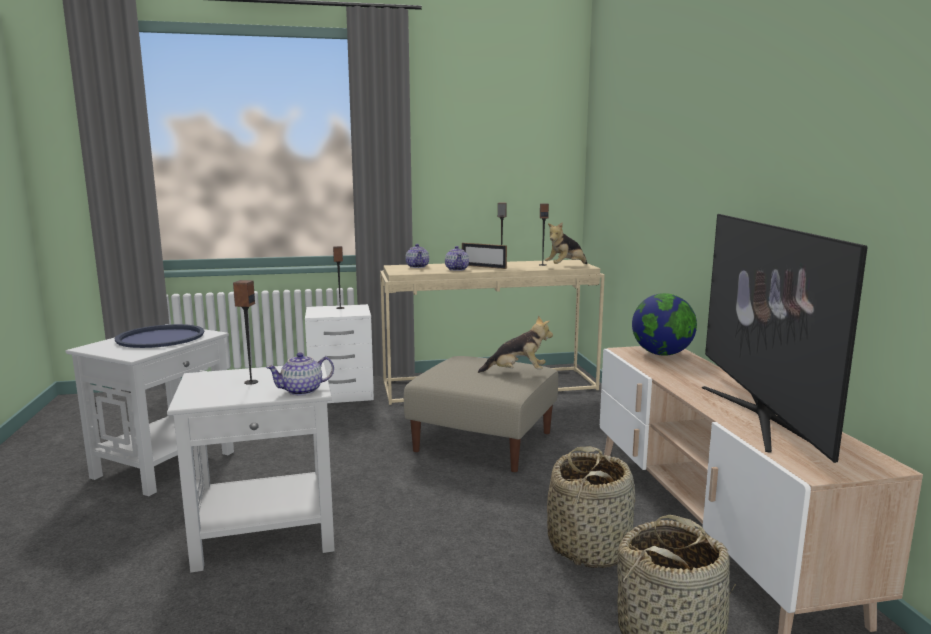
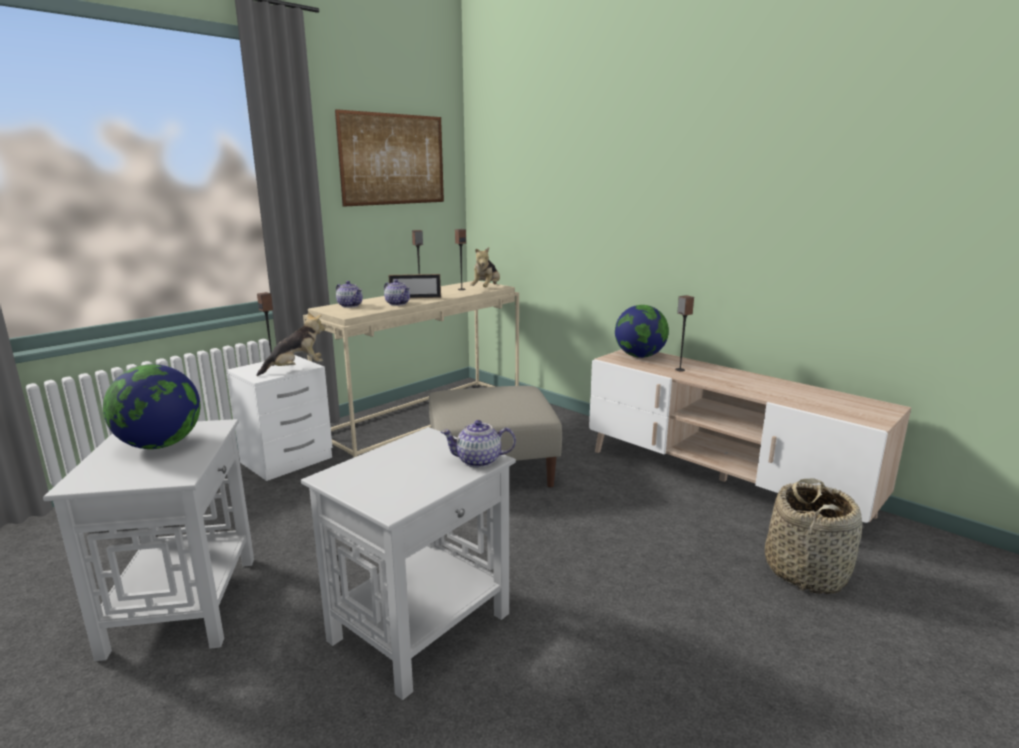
camera: 35 degrees left, 5 degrees up
blue tray [114,324,204,348] -> globe [103,364,200,449]
speaker [233,280,258,385] -> speaker moved to [675,295,694,372]
teapot [266,352,334,396] -> teapot turned 60 degrees clockwise [441,420,516,468]
plush toy [478,316,553,373] -> plush toy moved to [256,312,325,376]
basket [547,446,635,568] -> none
television [702,214,868,463] -> none
none -> picture [335,109,444,207]

